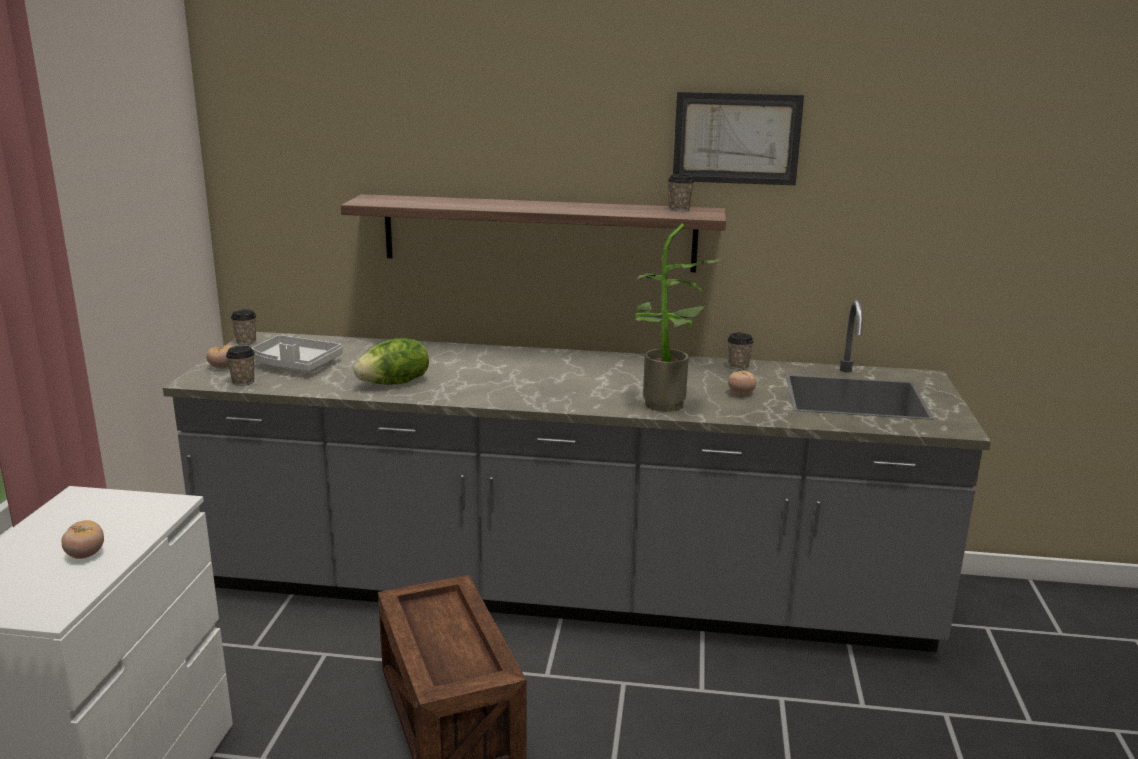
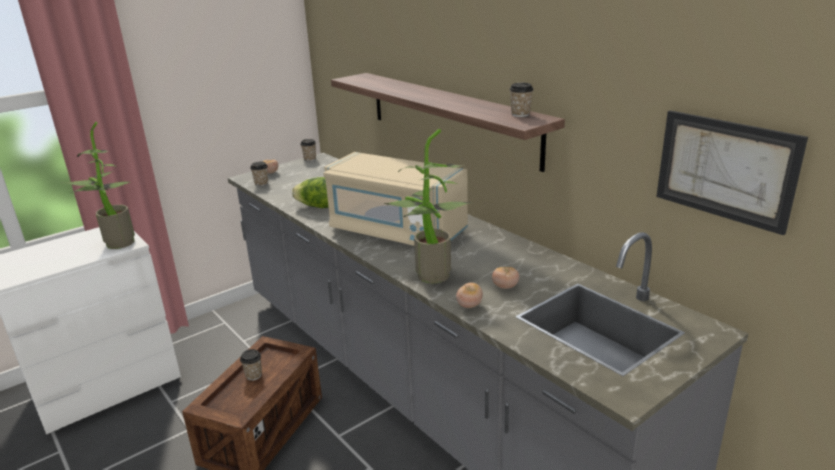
camera: 45 degrees right, 5 degrees up
tomato [61,520,104,559] -> tomato moved to [456,283,483,308]
grey tray [251,335,343,372] -> none
picture [673,92,804,185] -> picture moved to [656,110,808,235]
cup [727,333,754,370] -> cup moved to [240,349,262,381]
none -> potted plant [60,121,135,249]
none -> beige microwave [323,152,468,246]

